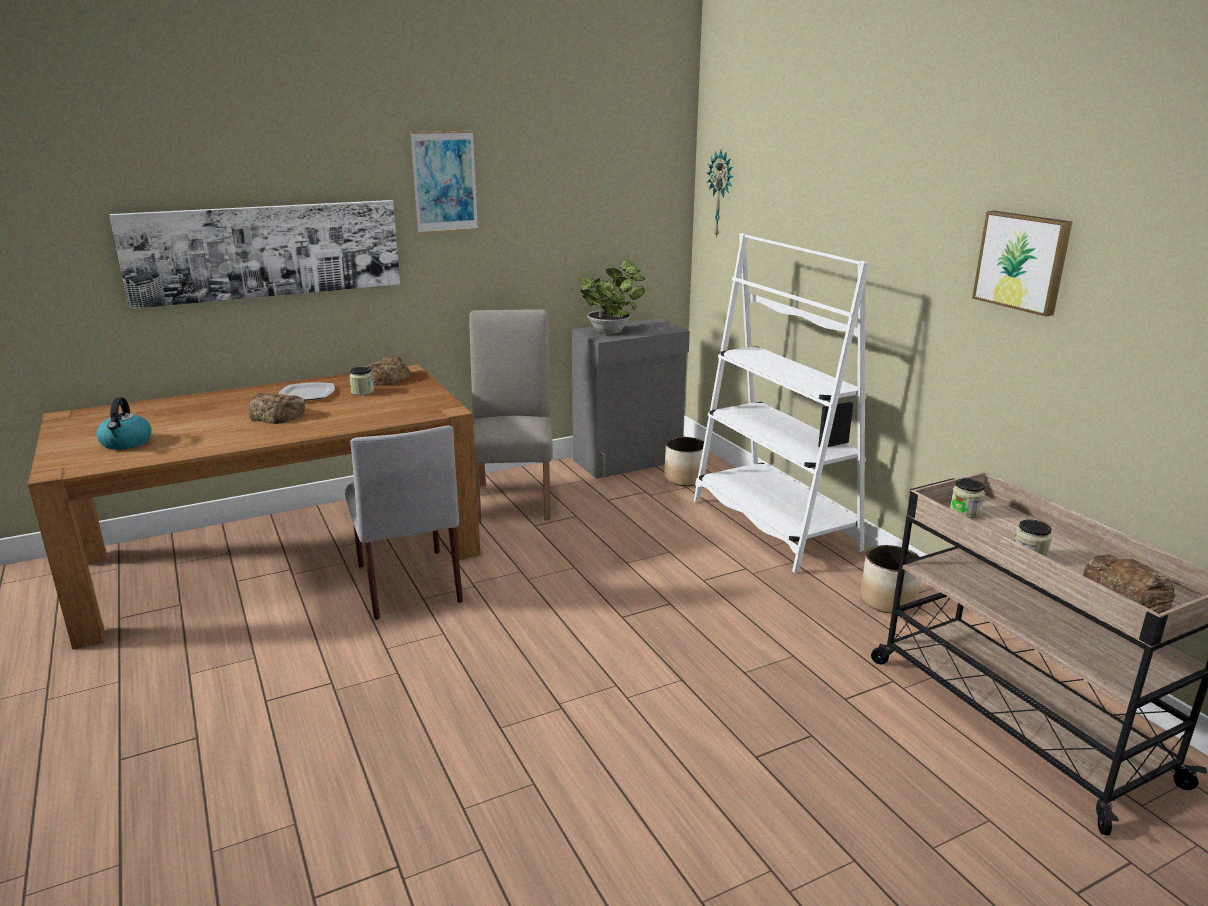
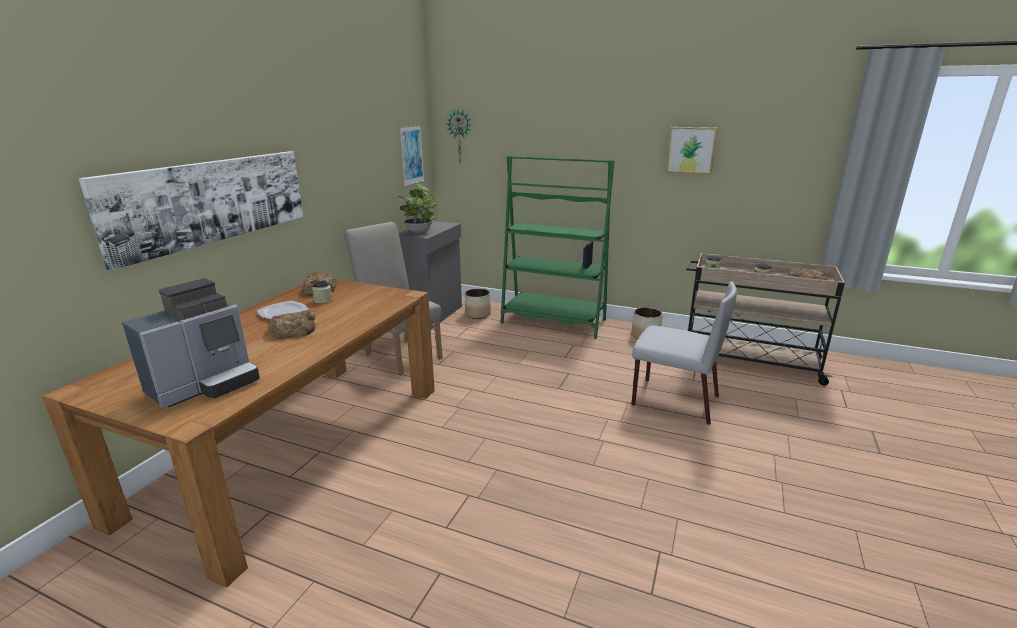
camera: 40 degrees left, 0 degrees up
kettle [96,397,152,450] -> coffee machine [122,278,260,408]
grey chair [345,426,463,620] -> grey chair moved to [632,281,737,425]
picture [410,131,478,234] -> picture moved to [399,125,425,187]
white bookcase [694,233,869,573] -> green bookcase [501,156,615,339]

